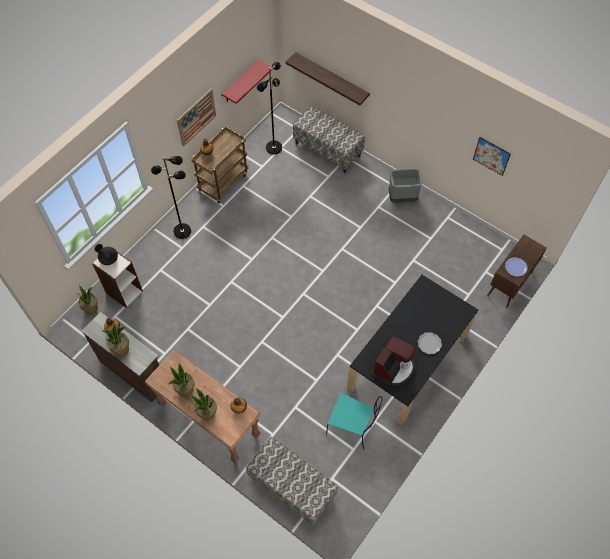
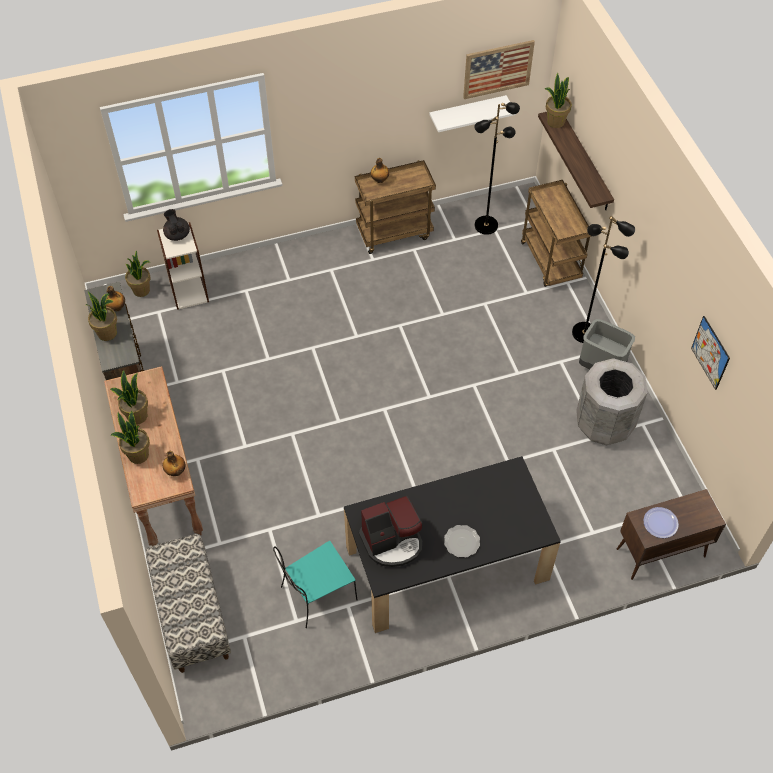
camera: 35 degrees right, 5 degrees down
black floor lamp [151,156,191,239] -> black floor lamp moved to [572,216,635,343]
picture [177,89,216,147] -> picture moved to [463,40,535,99]
red shelf [221,59,273,104] -> white shelf [429,95,516,132]
bench [293,106,365,173] -> brown cart [521,180,591,287]
turquoise chair [326,393,382,450] -> turquoise chair turned 90 degrees clockwise [273,541,358,628]
none -> potted plant [545,73,572,128]
none -> grey trash can [576,358,647,446]

